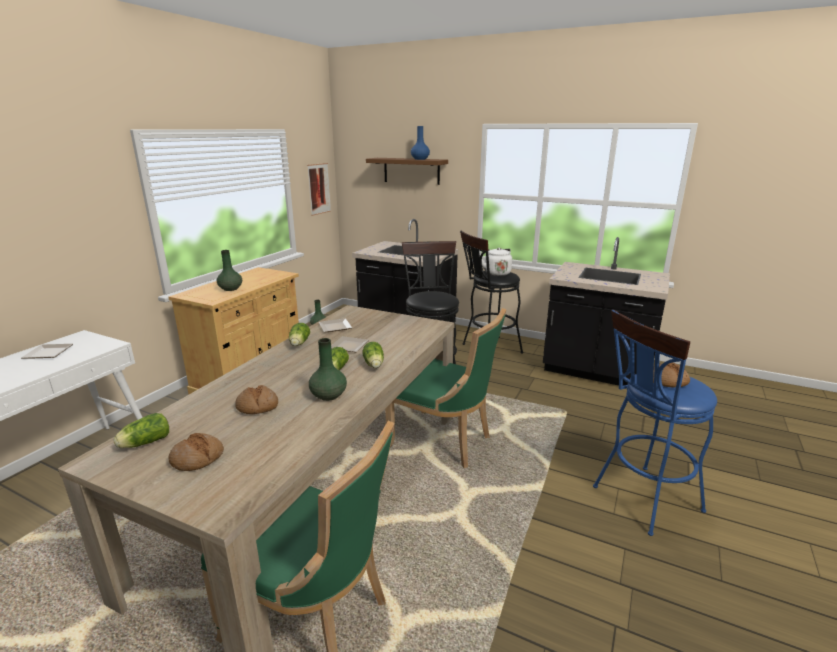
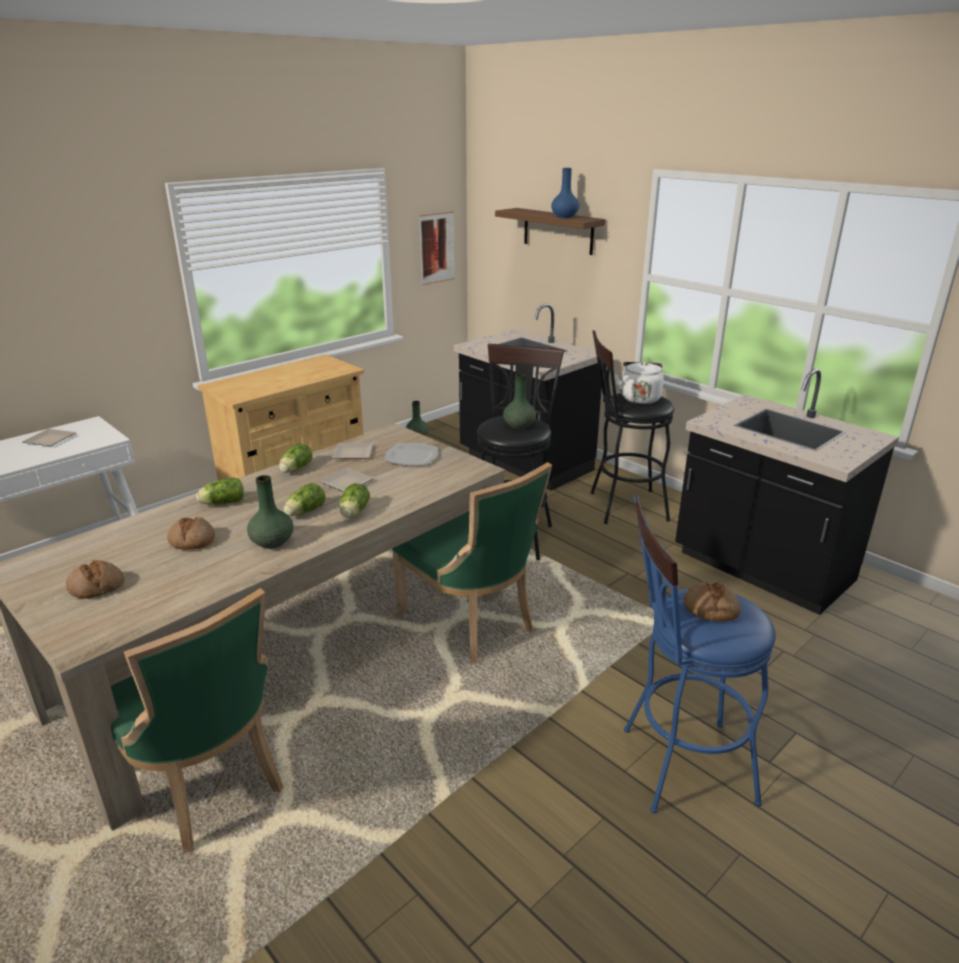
camera: 20 degrees right, 5 degrees up
lettuce [113,413,169,448] -> lettuce moved to [196,478,244,505]
green vase [217,250,242,291] -> green vase moved to [503,374,536,429]
none -> plate [385,443,438,466]

